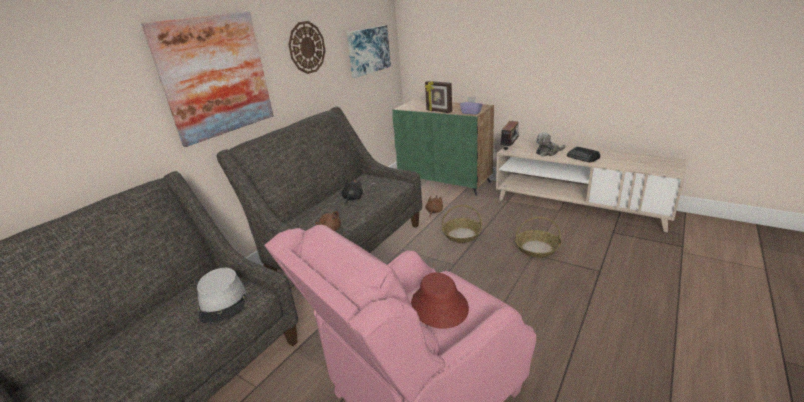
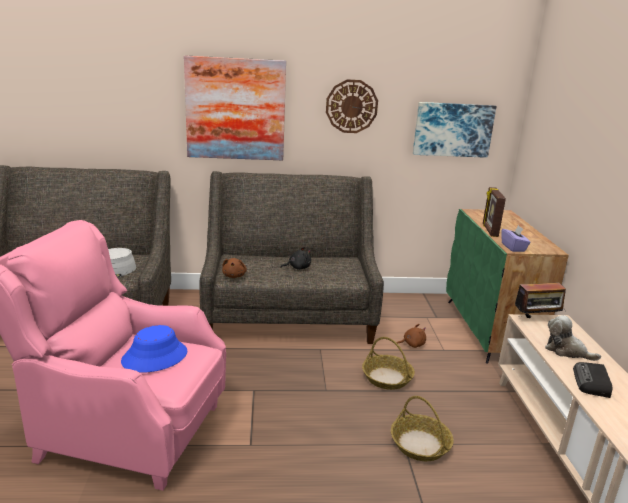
camera: 50 degrees right, 5 degrees down
red hat [411,272,469,329] -> blue hat [121,325,187,372]

